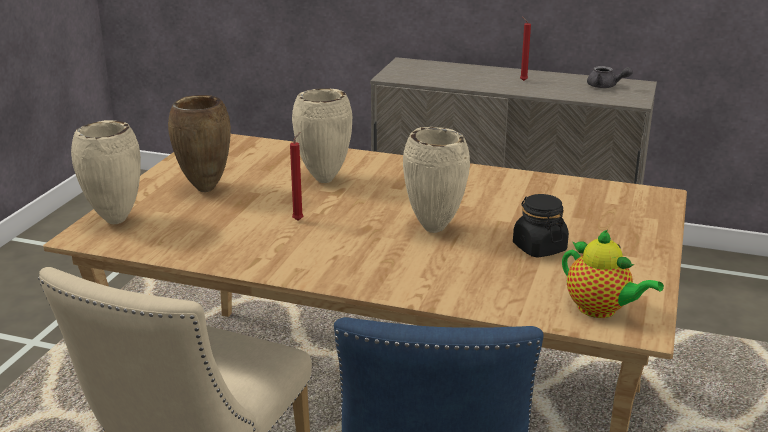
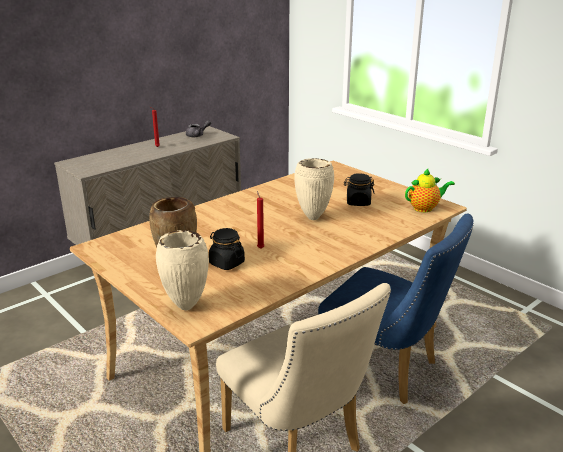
camera: 60 degrees left, 0 degrees up
beige vase [292,88,352,183] -> none
none -> black jar [209,228,245,270]

